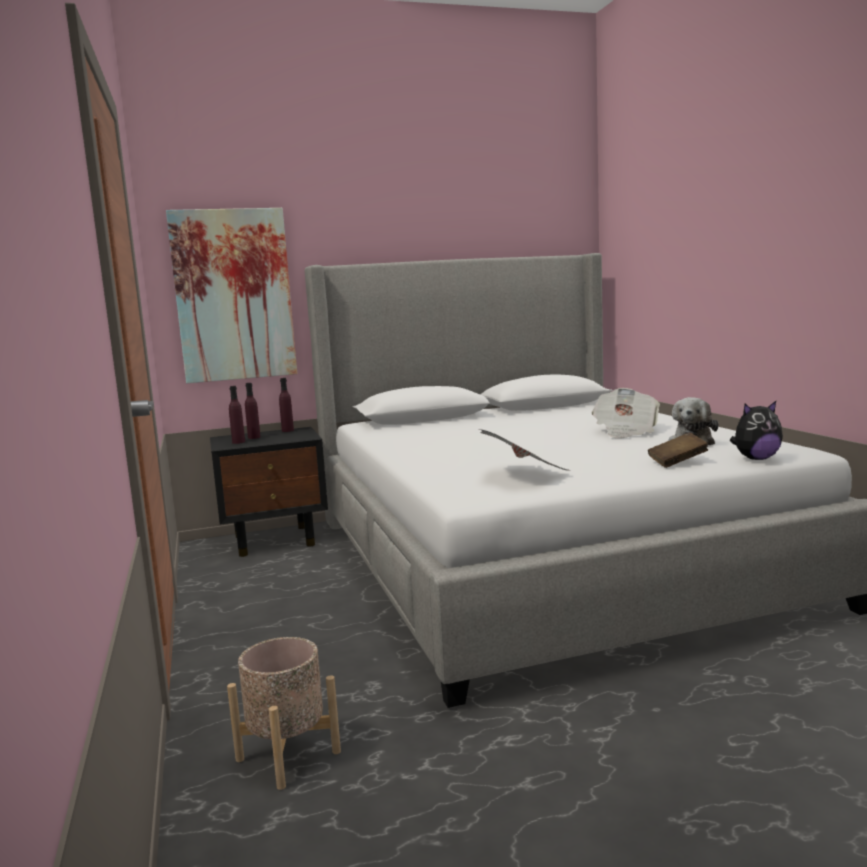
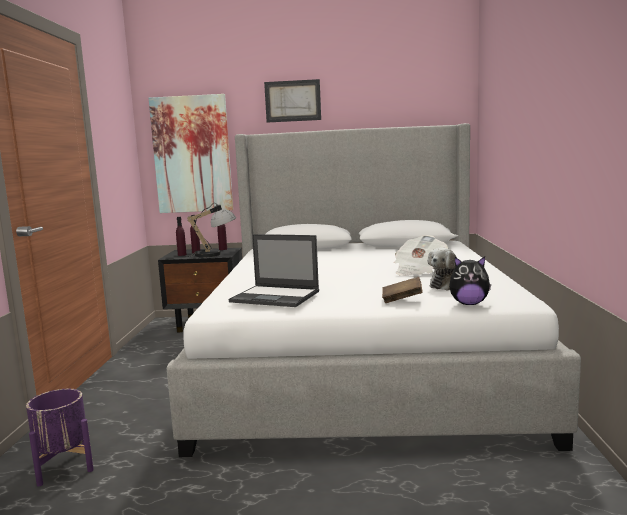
camera: 20 degrees right, 0 degrees up
beige planter [227,637,341,790] -> purple planter [26,389,94,486]
newspaper [478,429,568,470] -> laptop [228,234,319,307]
none -> table lamp [185,203,236,258]
none -> picture [264,79,321,123]

